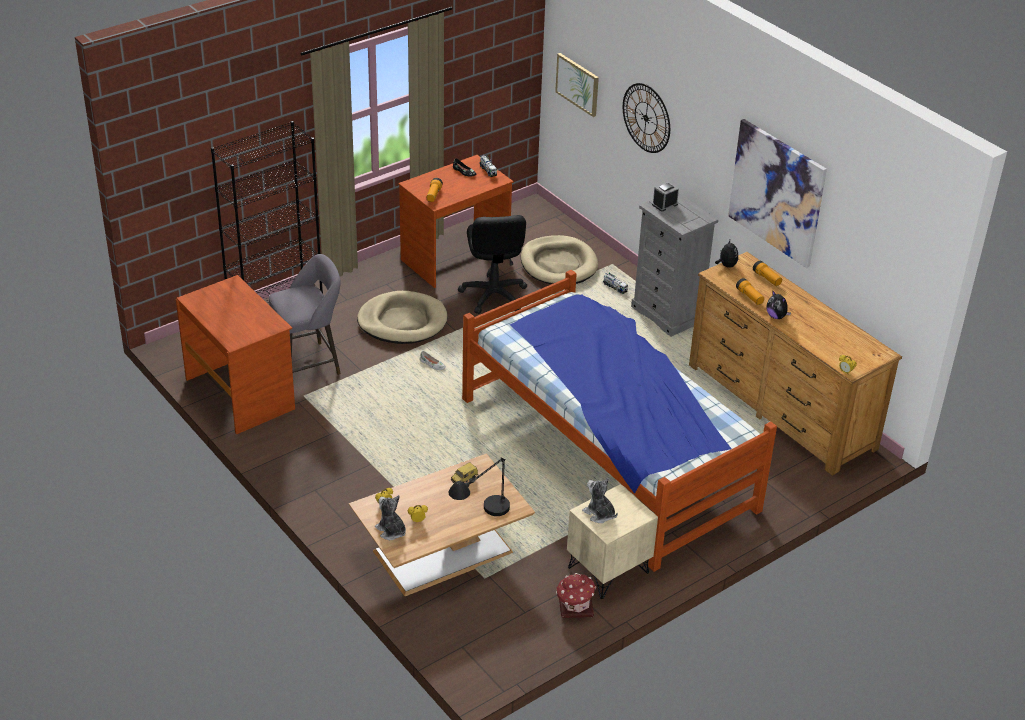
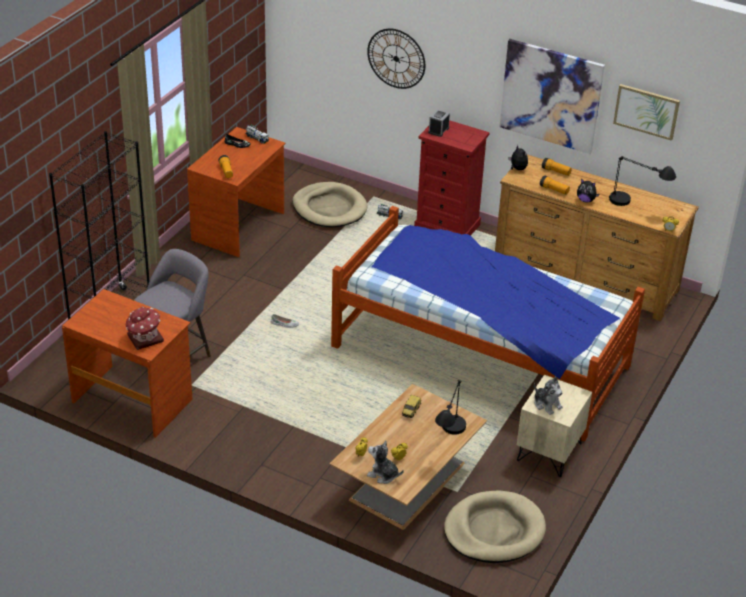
camera: 25 degrees left, 0 degrees up
beige dog bed [357,291,447,344] -> beige dog bed moved to [444,491,546,563]
black office chair [458,215,527,314] -> none
picture [555,53,599,117] -> picture moved to [613,84,680,141]
toy house [556,573,596,618] -> toy house moved to [126,307,164,350]
plush toy [582,478,618,523] -> plush toy turned 150 degrees counterclockwise [534,376,563,415]
grey dresser [631,193,718,337] -> red dresser [414,120,490,236]
none -> black table lamp [609,156,676,206]

